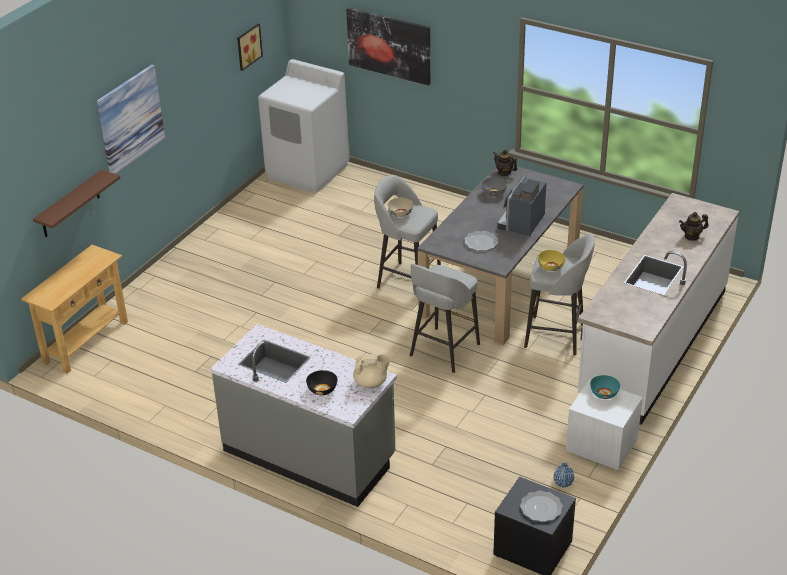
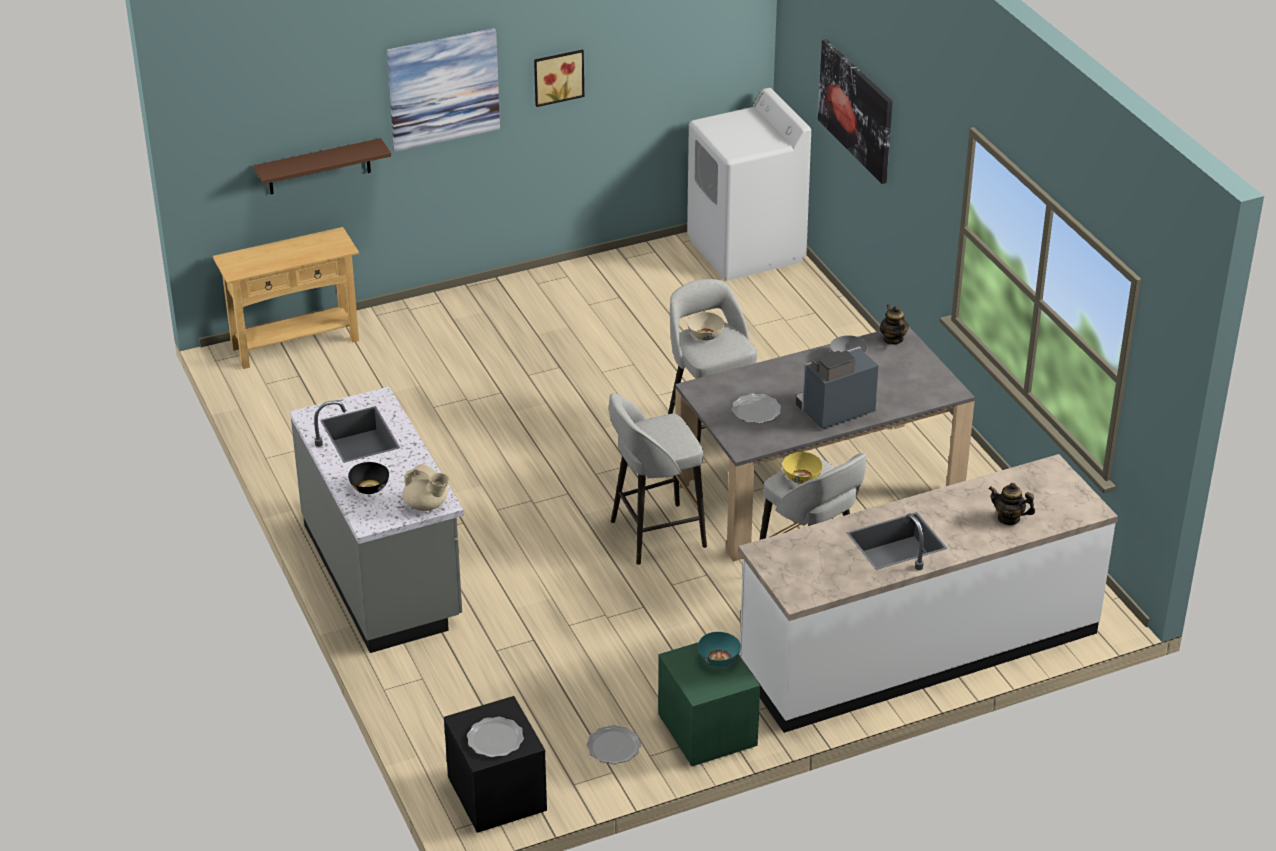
camera: 35 degrees right, 0 degrees up
picture [237,23,263,71] -> picture moved to [534,50,584,107]
blue vase [553,462,574,488] -> plate [586,725,641,764]
white nightstand [566,379,643,470] -> green nightstand [658,642,760,766]

